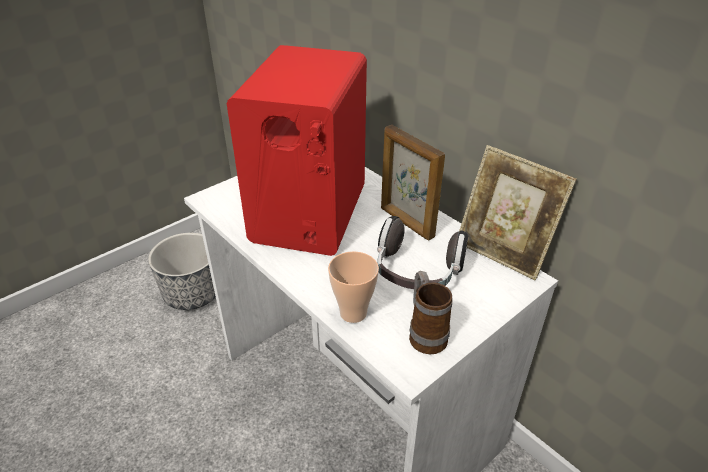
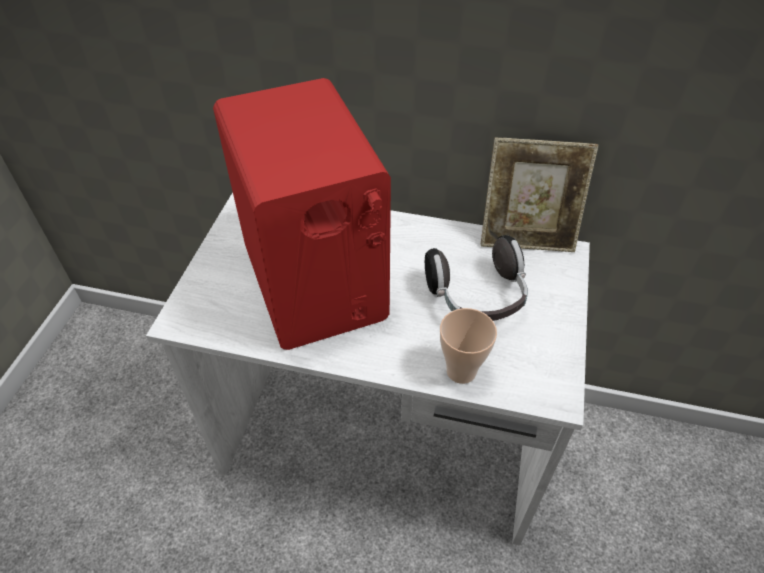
camera: 35 degrees left, 10 degrees up
planter [148,233,216,310] -> none
picture frame [381,125,445,241] -> none
mug [409,271,453,354] -> none

